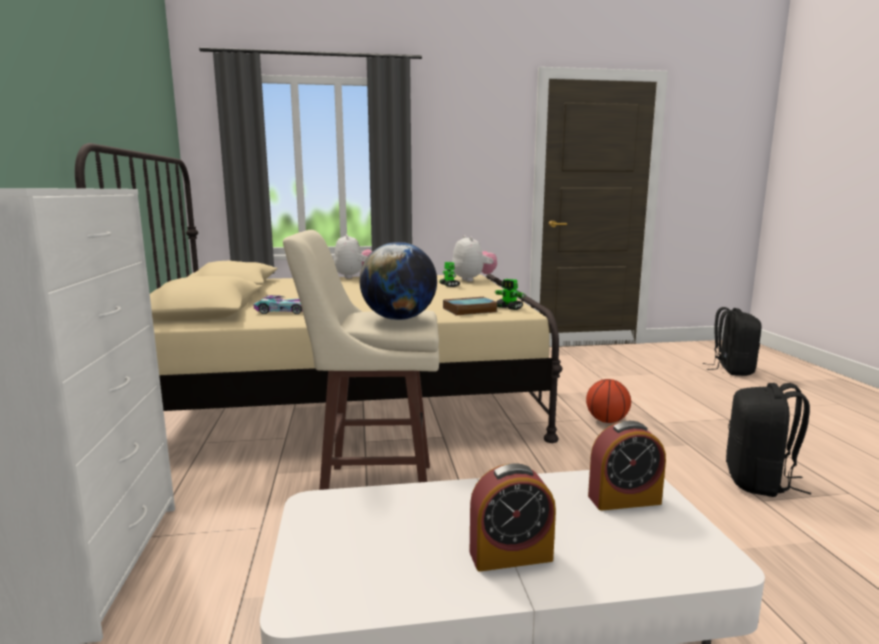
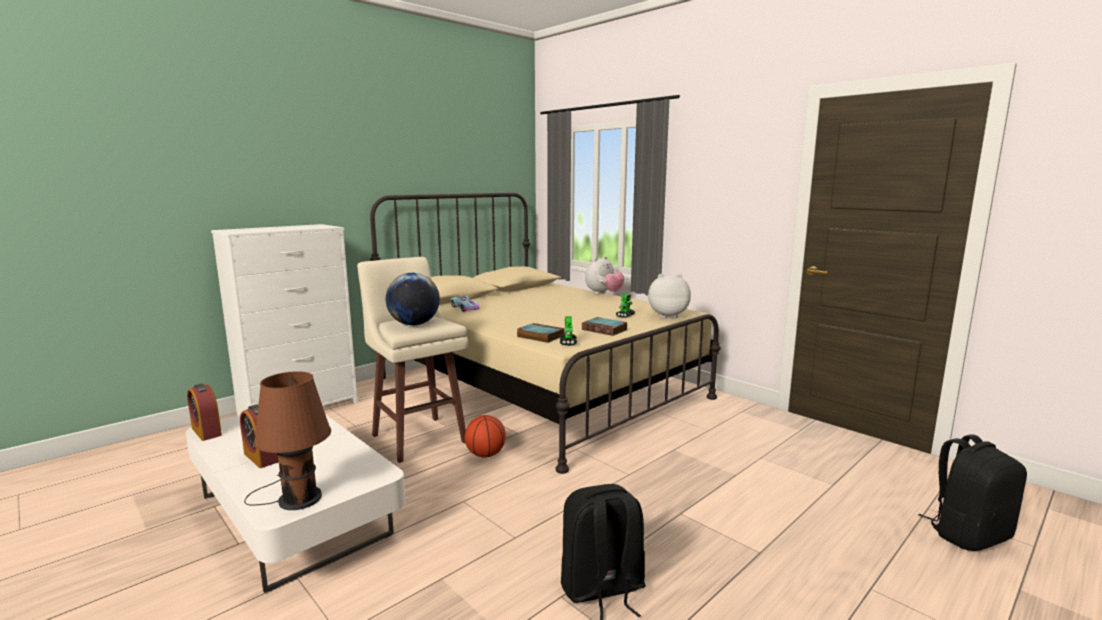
camera: 55 degrees right, 0 degrees up
plush toy [452,235,497,282] -> plush toy turned 120 degrees counterclockwise [648,274,691,318]
basketball [586,379,631,423] -> basketball moved to [465,415,506,458]
alarm clock [588,421,666,511] -> alarm clock moved to [187,384,222,441]
none -> brown table lamp [244,371,331,510]
none -> book [582,317,628,336]

